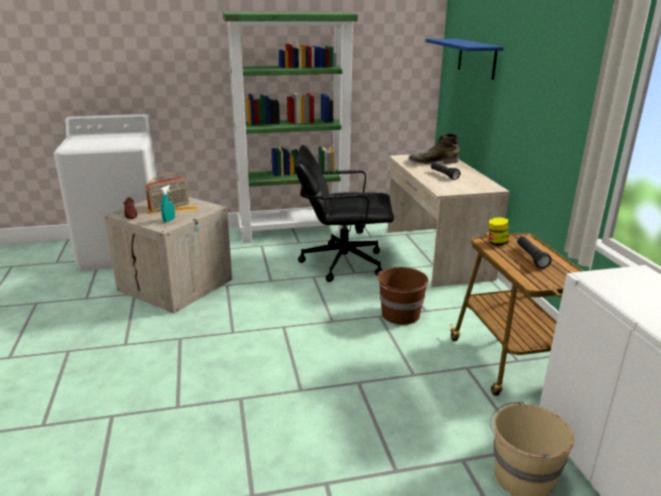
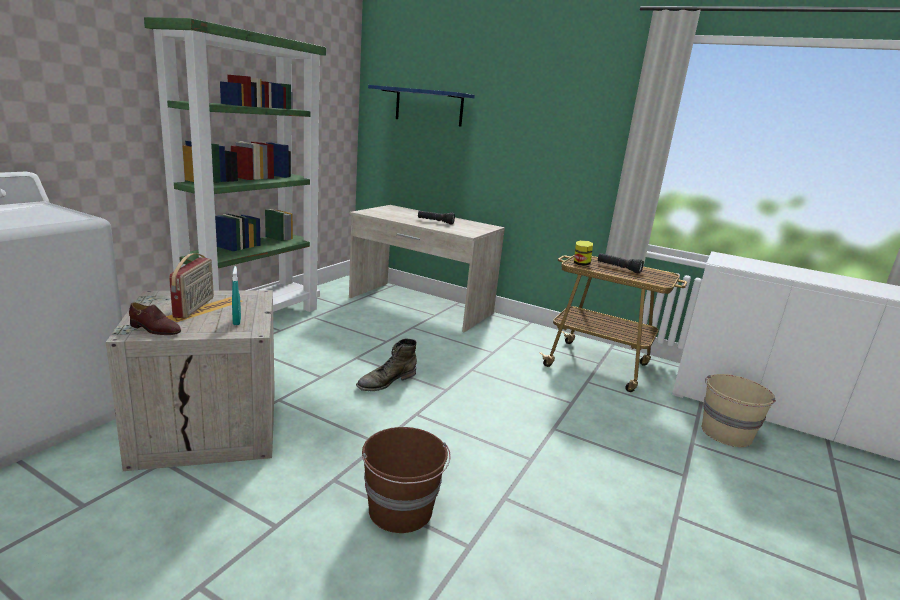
camera: 50 degrees left, 5 degrees down
black office chair [295,145,394,282] -> none
brown bucket [377,267,429,325] -> brown bucket moved to [362,427,450,533]
green boot [408,134,459,164] -> green boot moved to [356,339,417,391]

